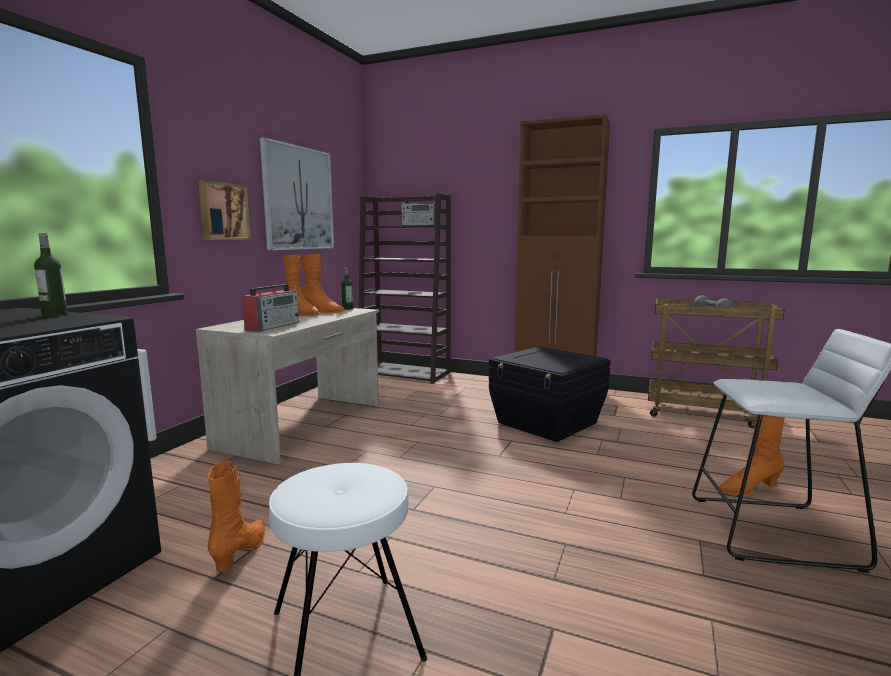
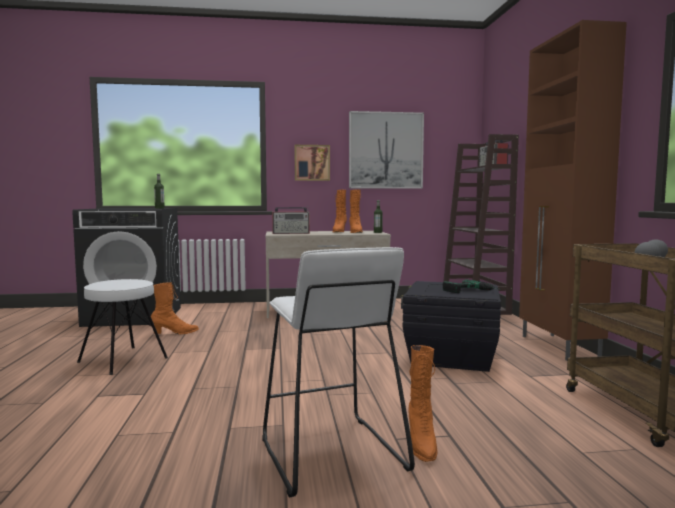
camera: 60 degrees right, 5 degrees down
orange boot [719,415,784,496] -> orange boot turned 135 degrees counterclockwise [408,345,438,462]
none -> power drill [443,279,498,293]

